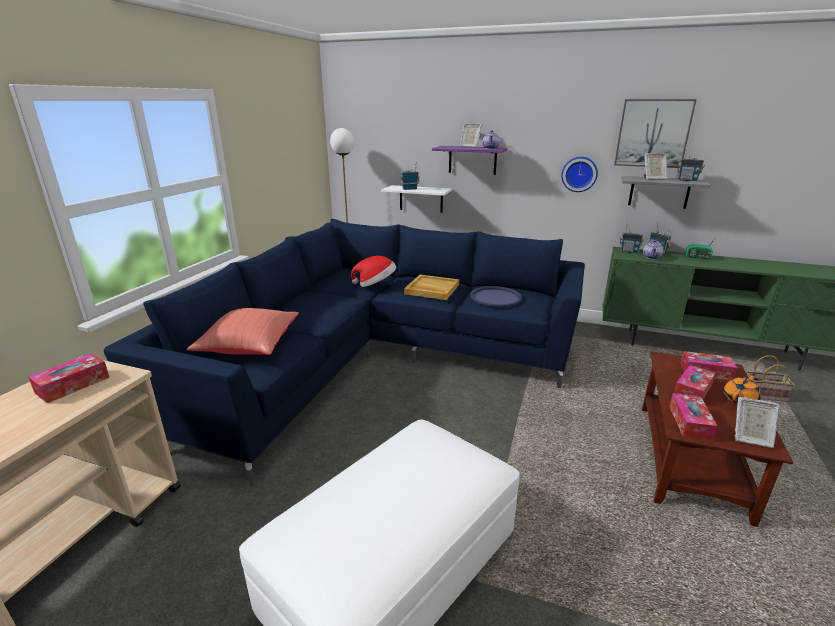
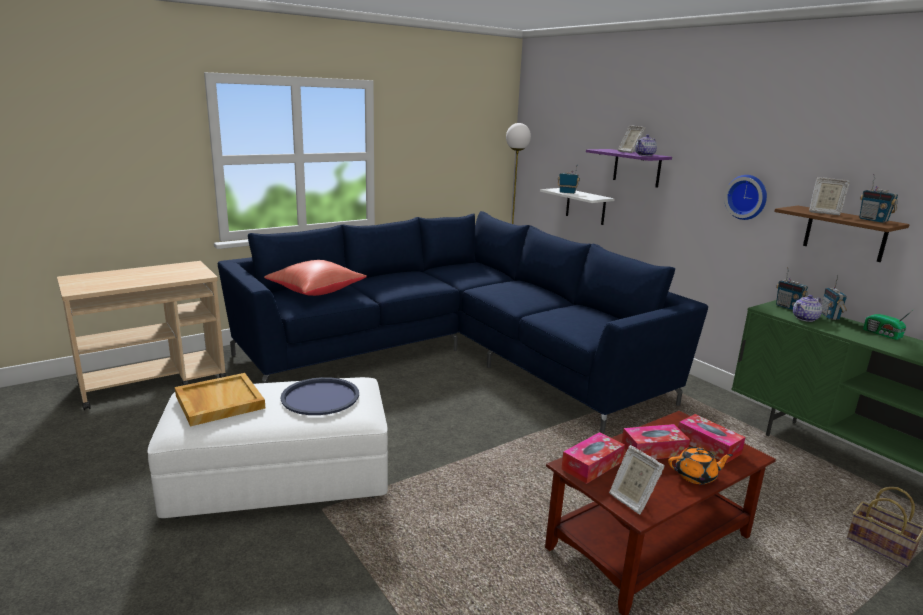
camera: 35 degrees right, 5 degrees down
tissue box [28,353,109,403] -> none
hat [351,256,396,287] -> none
beige tray [404,275,459,300] -> beige tray moved to [175,373,265,426]
blue tray [470,286,522,307] -> blue tray moved to [280,377,359,415]
picture [614,99,697,168] -> none
grey shelf [621,176,711,209] -> brown shelf [774,206,910,262]

